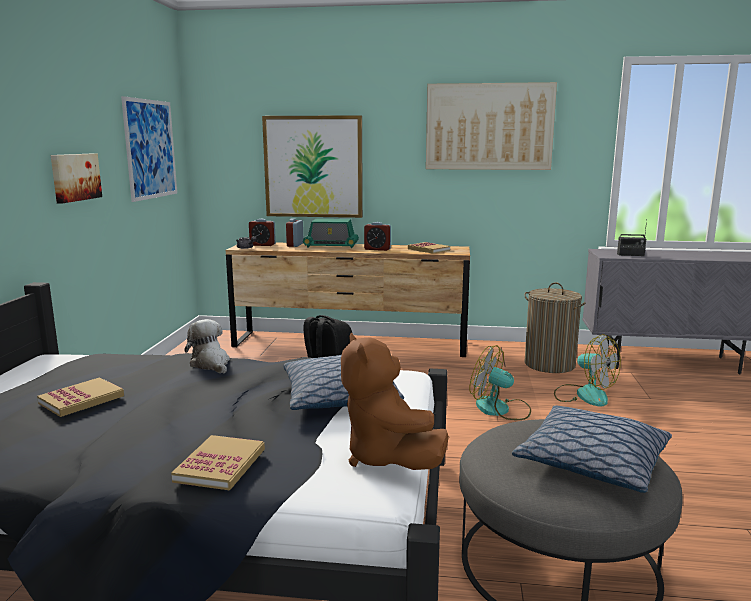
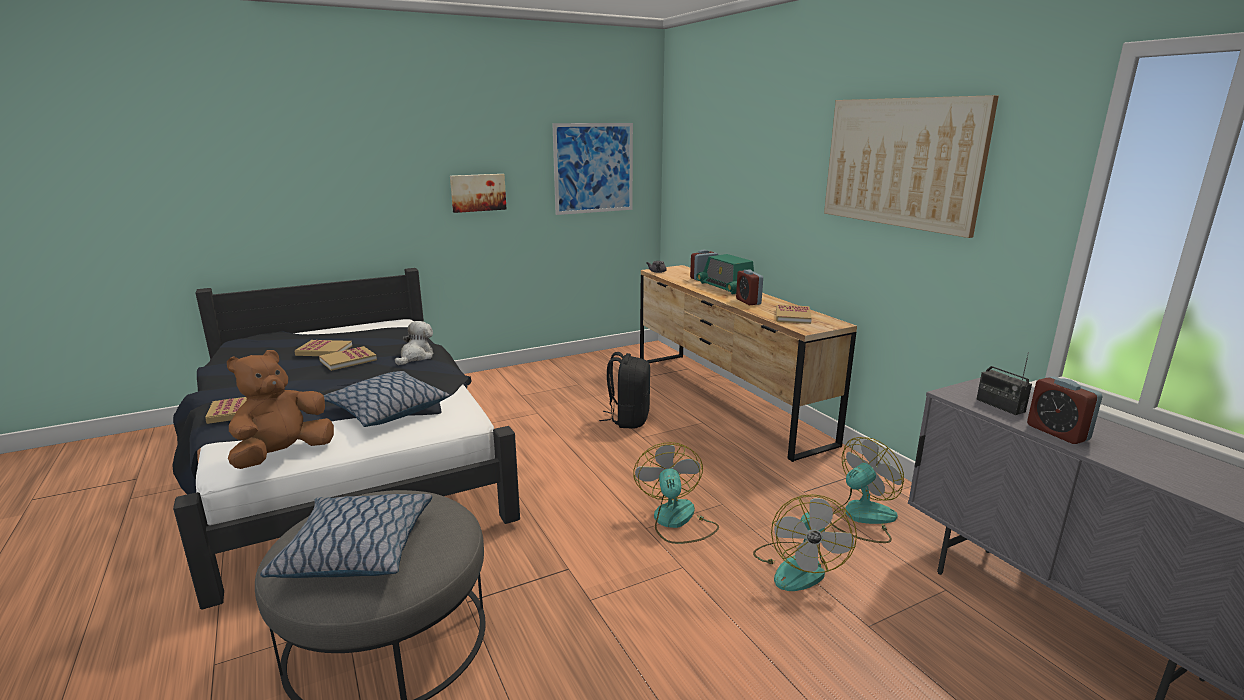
camera: 55 degrees right, 5 degrees up
alarm clock [249,219,276,246] -> alarm clock moved to [1027,376,1103,444]
picture [262,115,363,218] -> none
laundry basket [524,282,586,373] -> fan [830,437,904,543]
none -> book [319,346,377,371]

